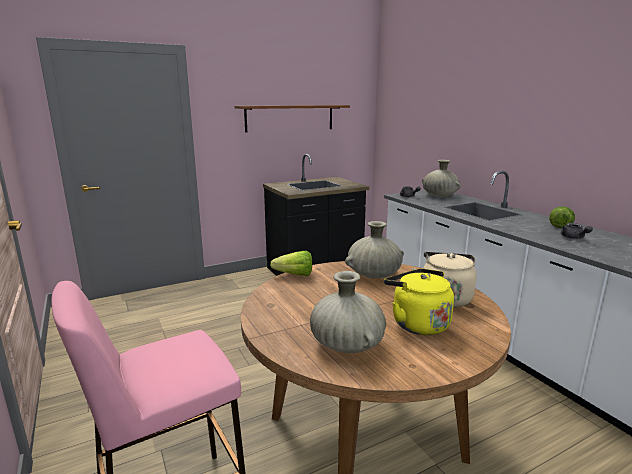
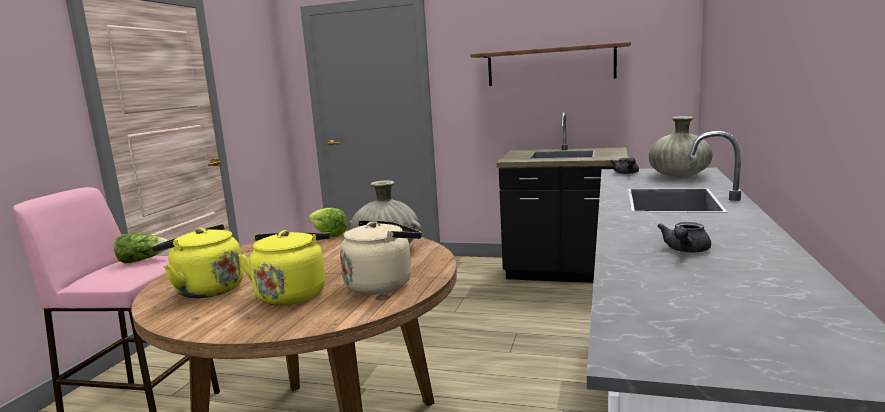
camera: 45 degrees right, 5 degrees down
beige vase [310,271,386,353] -> yellow kettle [151,224,244,298]
lettuce [549,206,575,228] -> lettuce moved to [114,233,168,263]

